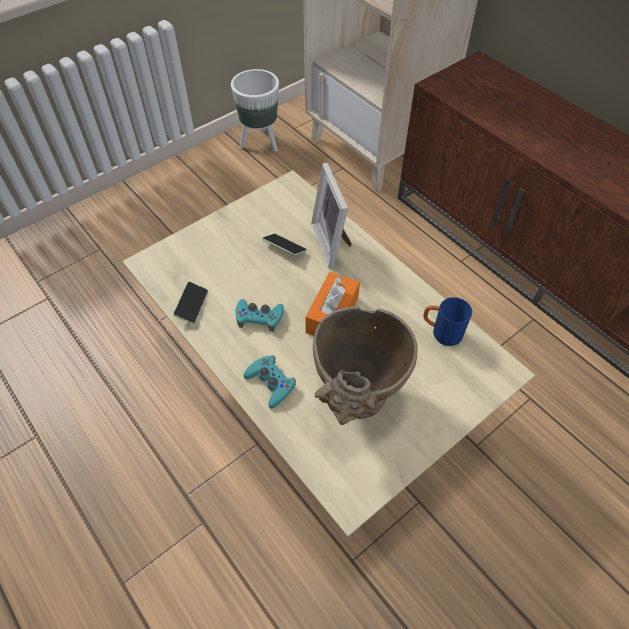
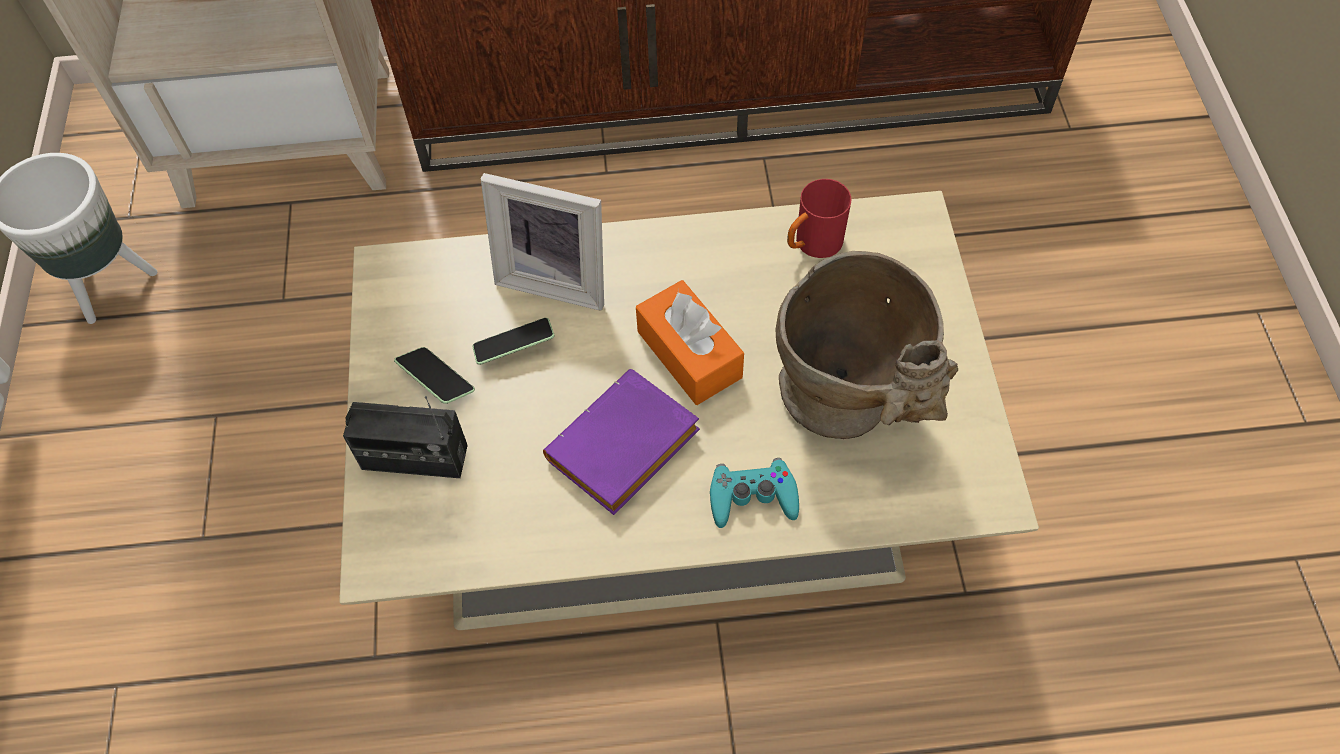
camera: 55 degrees left, 5 degrees up
phone [173,282,208,324] -> phone moved to [394,347,475,404]
turquoise game controller [235,299,284,332] -> purple book [543,369,700,515]
blue mug [423,297,472,346] -> red mug [787,179,851,258]
none -> radio [343,396,468,478]

